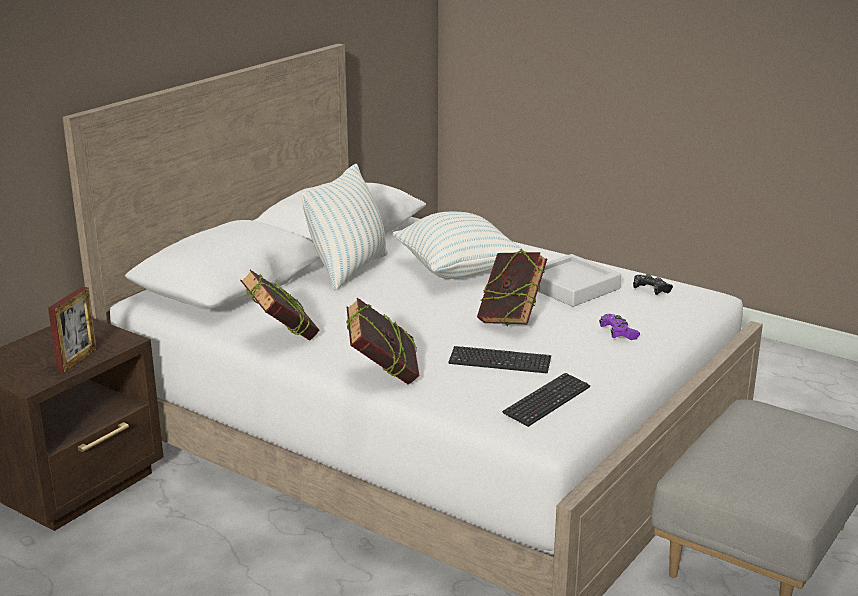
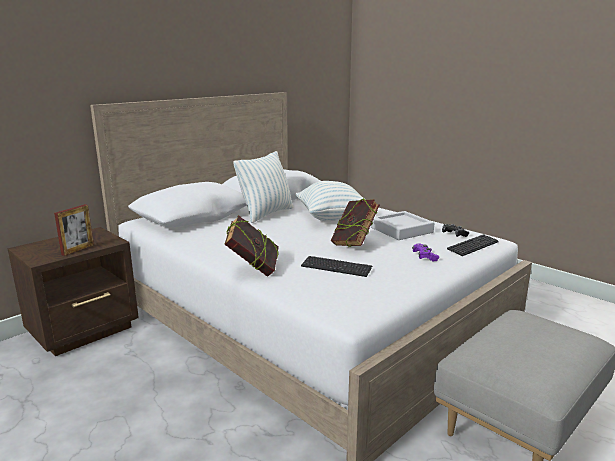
camera: 10 degrees right, 5 degrees down
book [240,270,319,341] -> none
keyboard [502,373,590,427] -> keyboard moved to [447,234,499,256]

